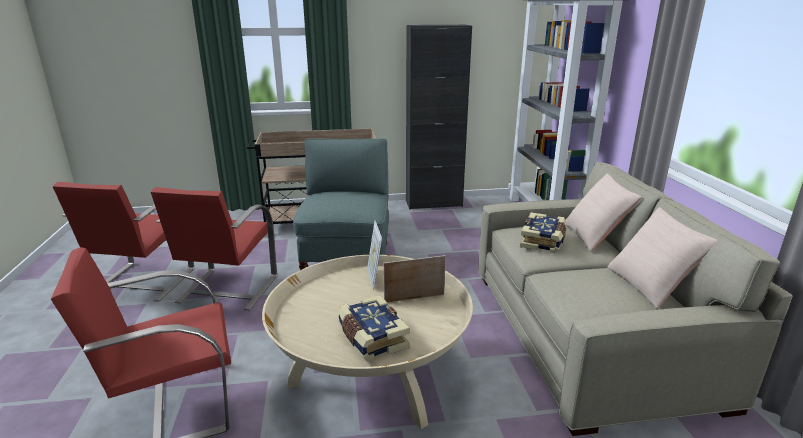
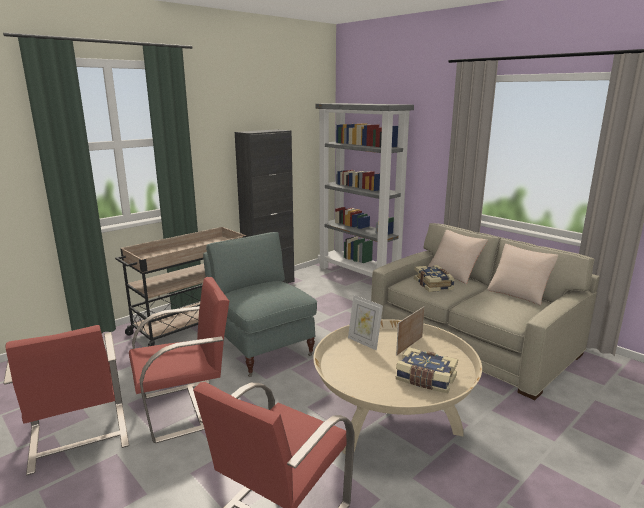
camera: 35 degrees left, 5 degrees down
red chair [151,187,277,310] -> red chair turned 90 degrees counterclockwise [129,277,229,443]

